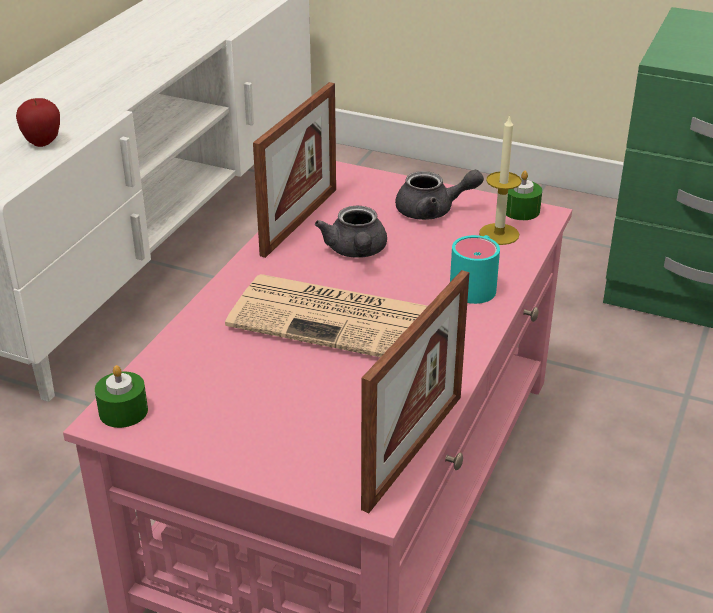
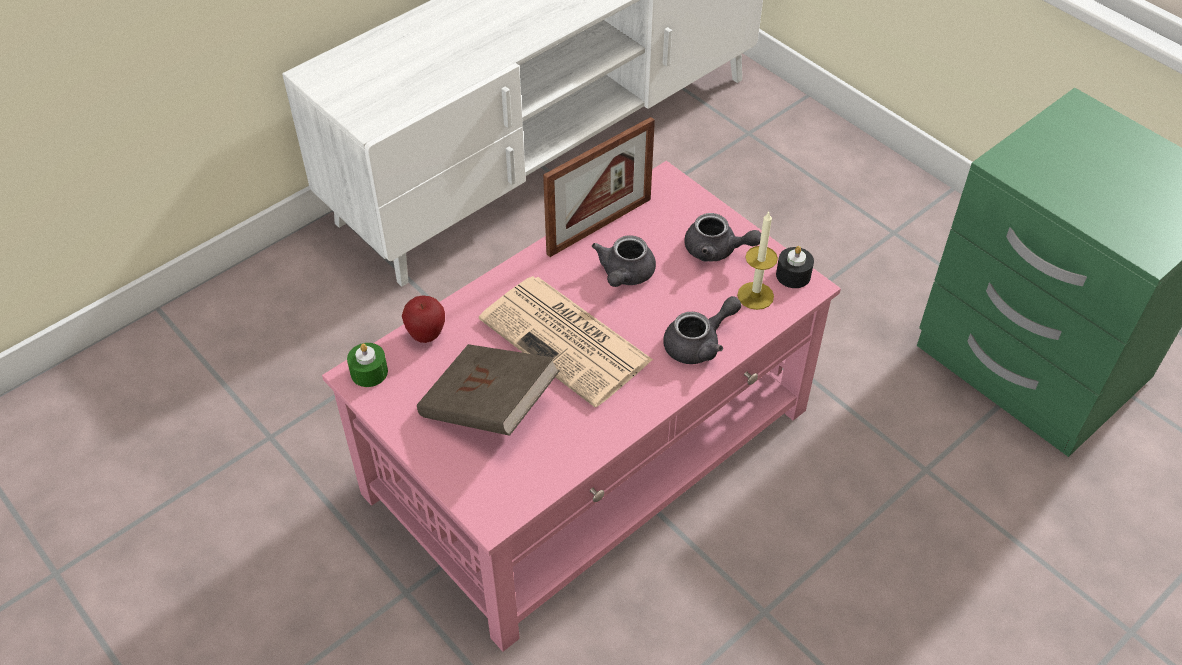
camera: 25 degrees right, 15 degrees up
apple [16,98,60,147] -> apple moved to [402,296,445,343]
picture frame [361,270,469,513] -> none
turquoise mug [450,235,500,304] -> grey teapot [663,296,741,364]
green candle [506,171,542,220] -> black candle [776,246,814,288]
none -> brown book [417,344,560,436]

